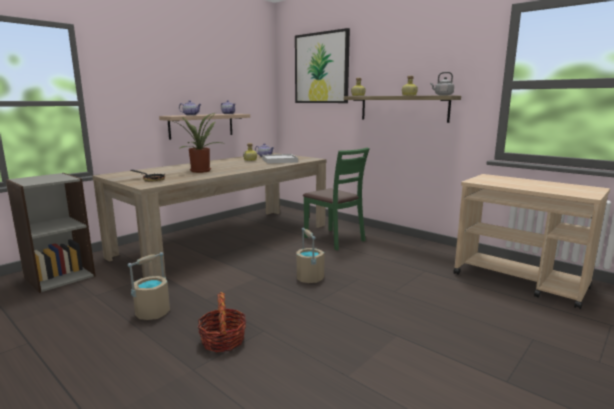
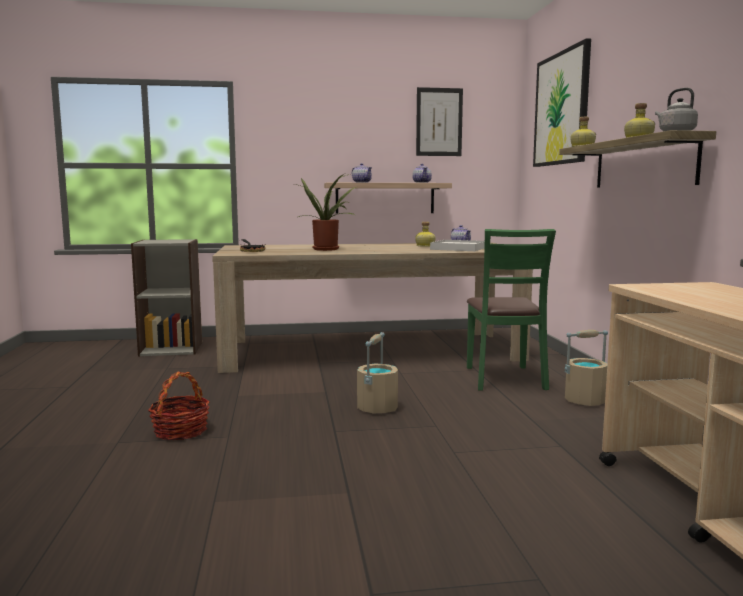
camera: 40 degrees right, 5 degrees down
beige bucket [128,252,170,320] -> beige bucket moved to [565,330,608,406]
none -> picture [416,87,463,156]

